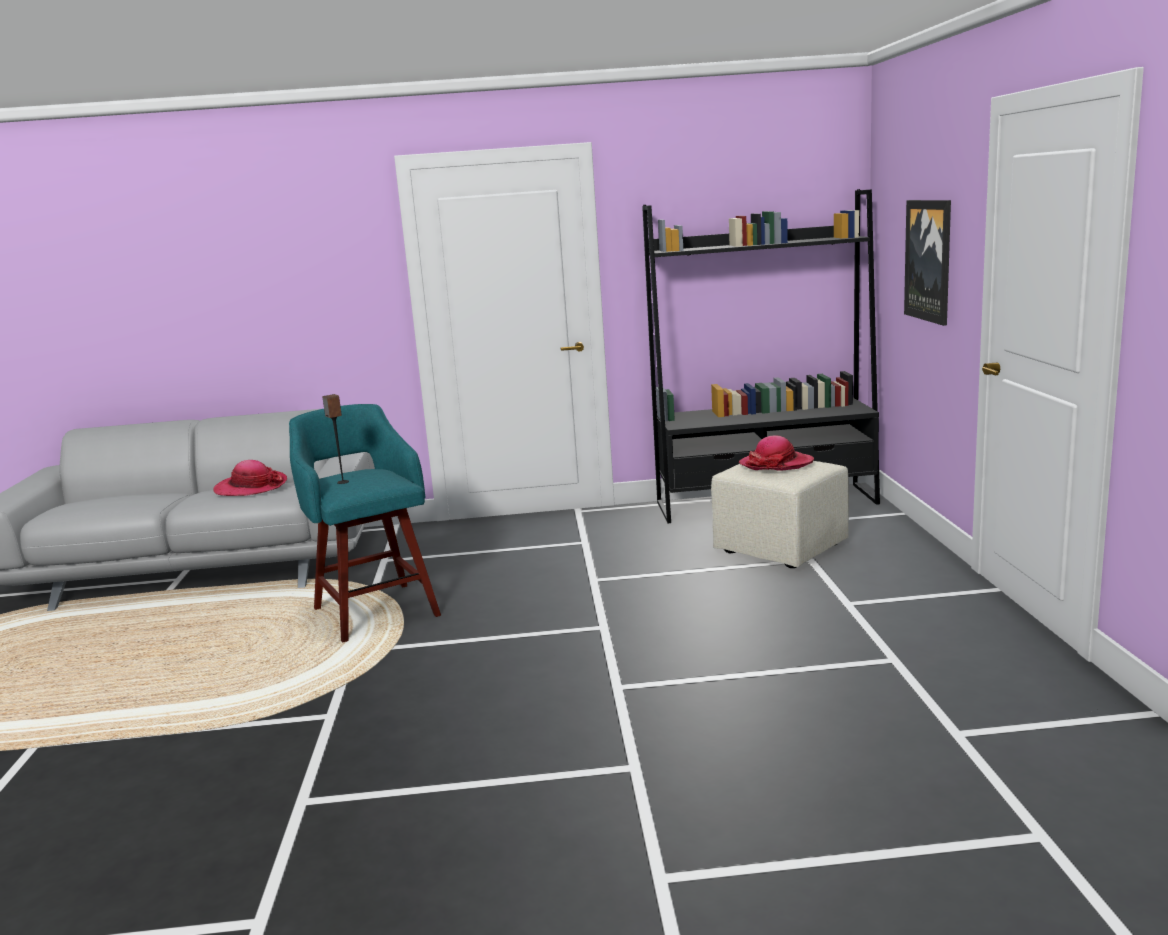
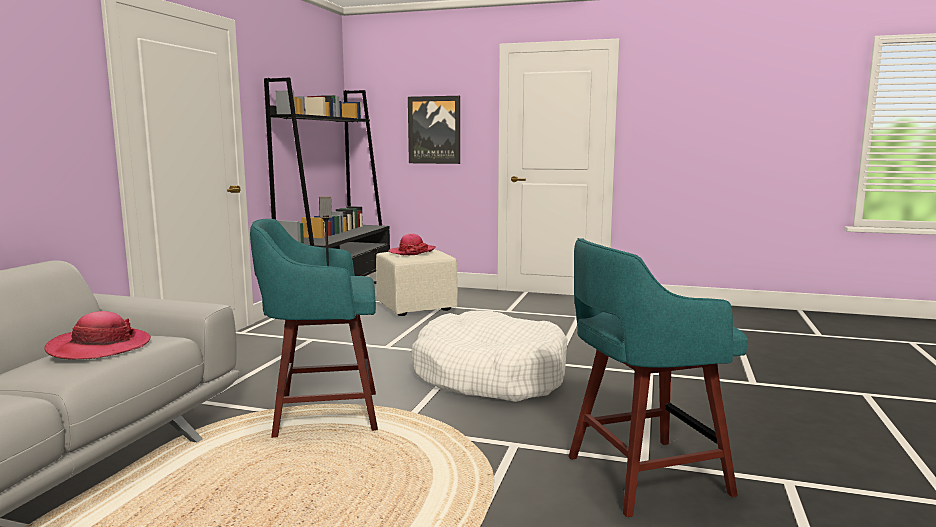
camera: 70 degrees left, 5 degrees down
none -> white dog bed [411,310,568,402]
none -> turquoise stool [568,238,748,517]

